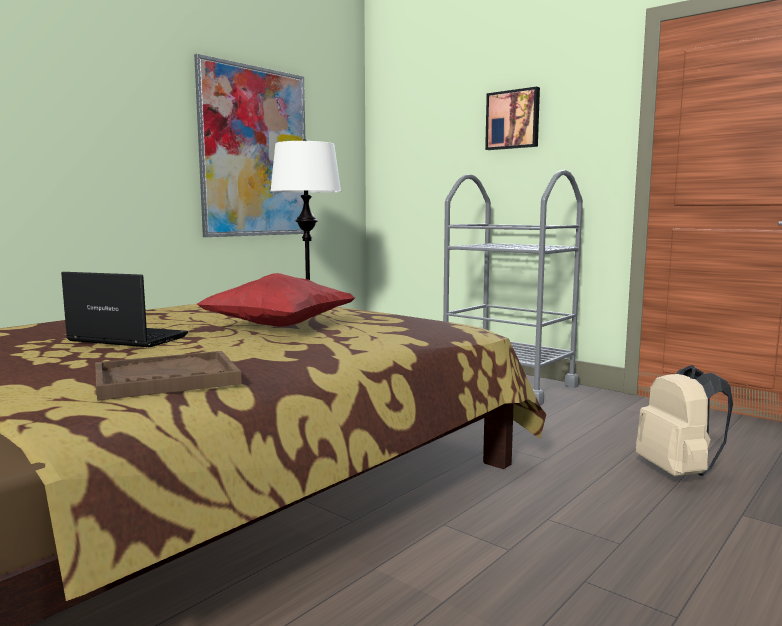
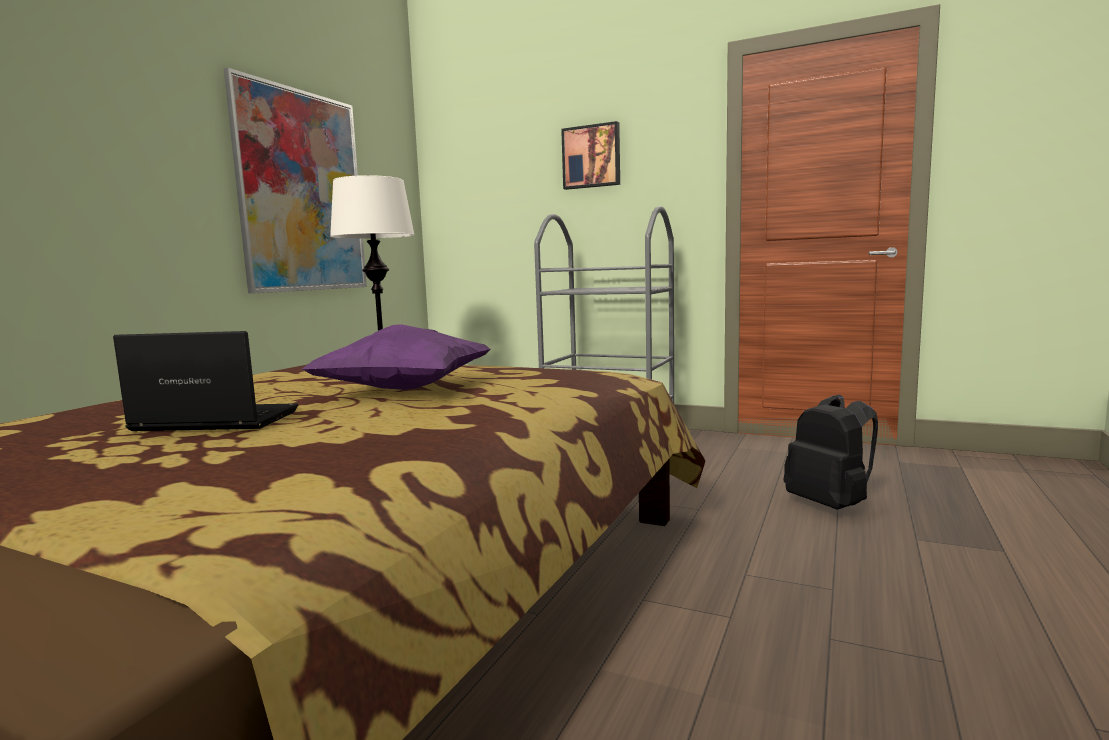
camera: 15 degrees left, 0 degrees up
brown tray [95,351,242,401] -> none
red pillow [196,273,356,327] -> purple pillow [302,324,490,390]
beige backpack [636,365,733,476] -> black backpack [784,394,878,510]

